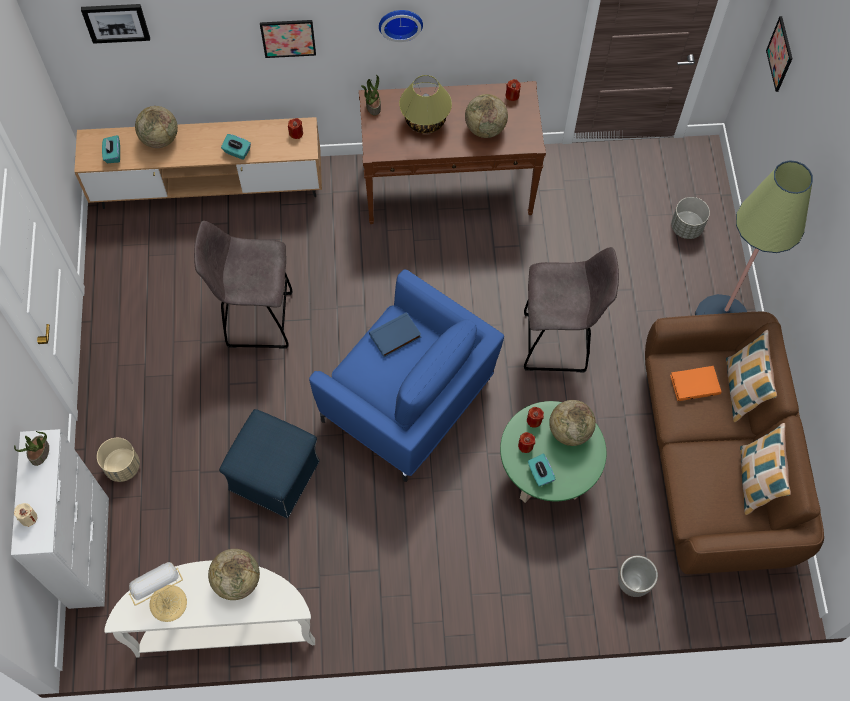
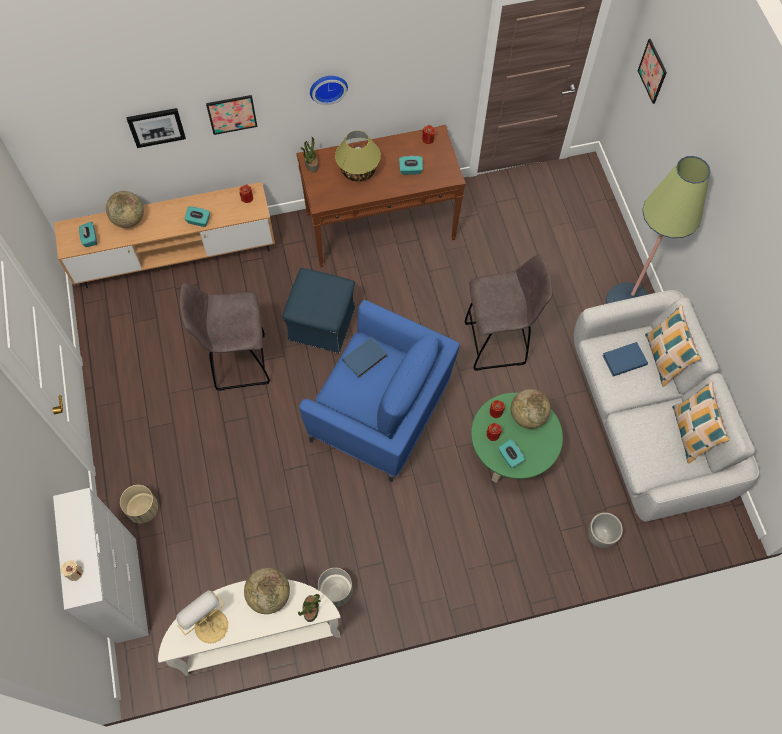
camera: 10 degrees left, 0 degrees up
potted plant [14,431,49,466] -> potted plant moved to [298,594,321,622]
picture [81,4,150,44] -> picture moved to [127,108,186,148]
blue ottoman [219,409,320,518] -> blue ottoman moved to [282,268,355,353]
globe [465,94,508,138] -> turquoise tissue box [399,156,423,175]
brown sofa [645,312,824,574] -> grey sofa [574,290,759,522]
orange book [670,366,722,401] -> blue book [602,342,648,376]
grey planter [671,197,710,239] -> grey planter moved to [318,568,352,607]

